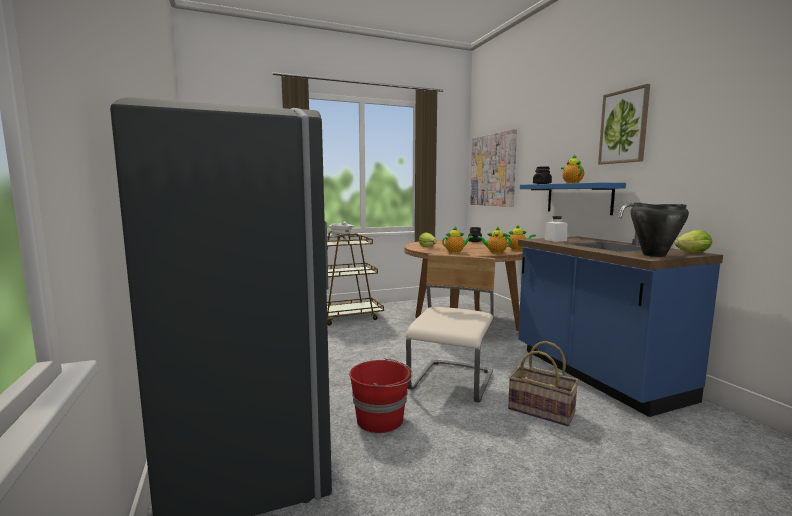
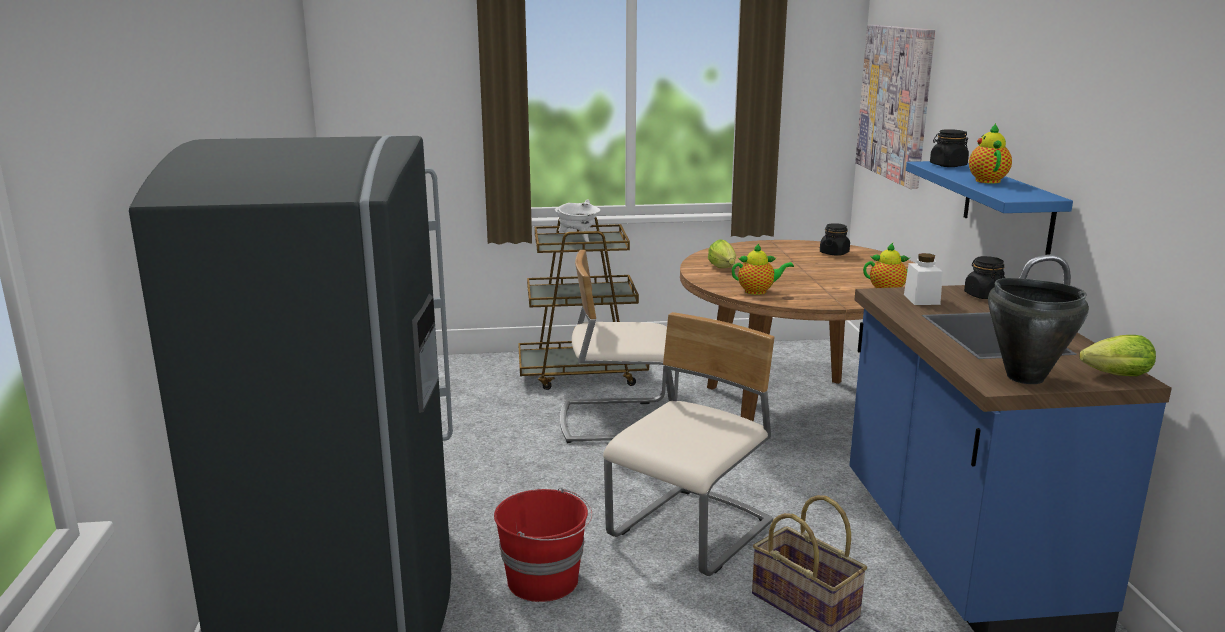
camera: 15 degrees right, 10 degrees up
teapot [477,226,511,254] -> none
picture [598,84,650,164] -> none
none -> beige chair [560,250,679,443]
none -> black jar [964,256,1005,299]

